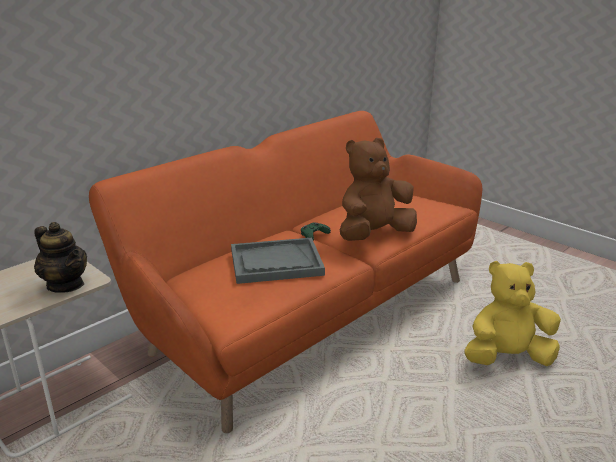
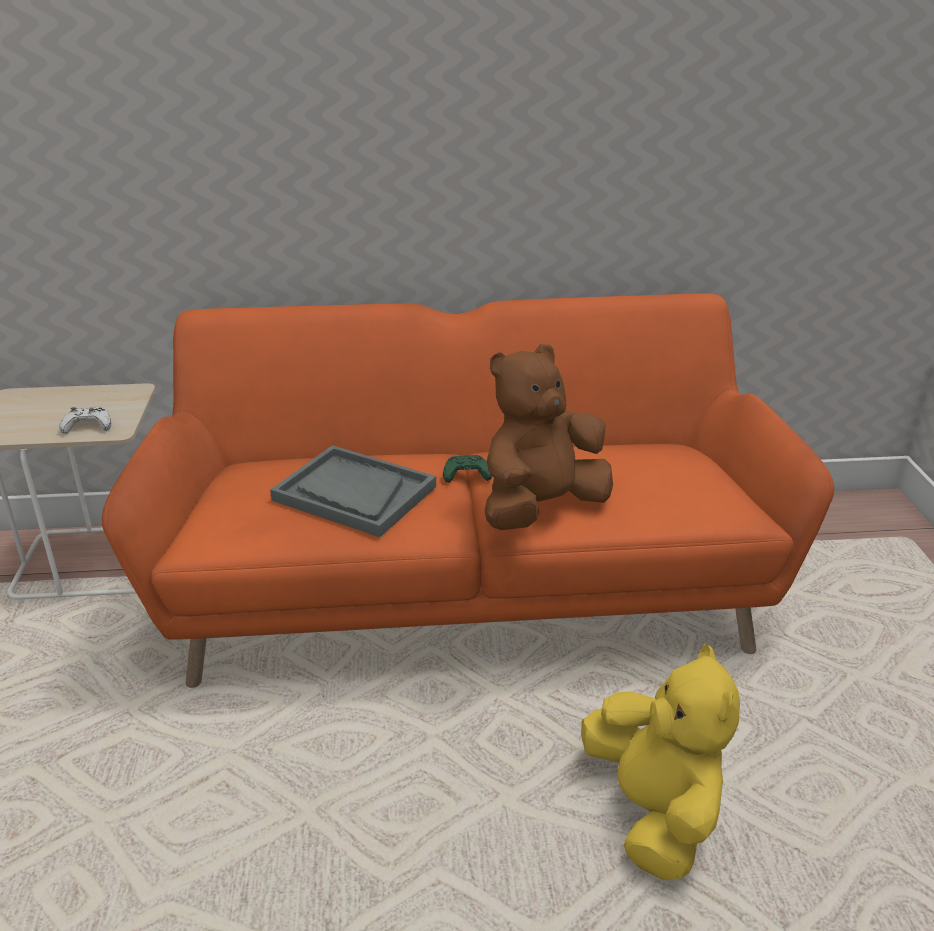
camera: 40 degrees right, 5 degrees up
teapot [34,222,87,293] -> white game controller [59,407,111,434]
brown plush toy [340,138,417,241] -> brown plush toy turned 45 degrees counterclockwise [484,344,613,530]
yellow plush toy [464,261,561,366] -> yellow plush toy turned 45 degrees clockwise [581,644,740,880]

